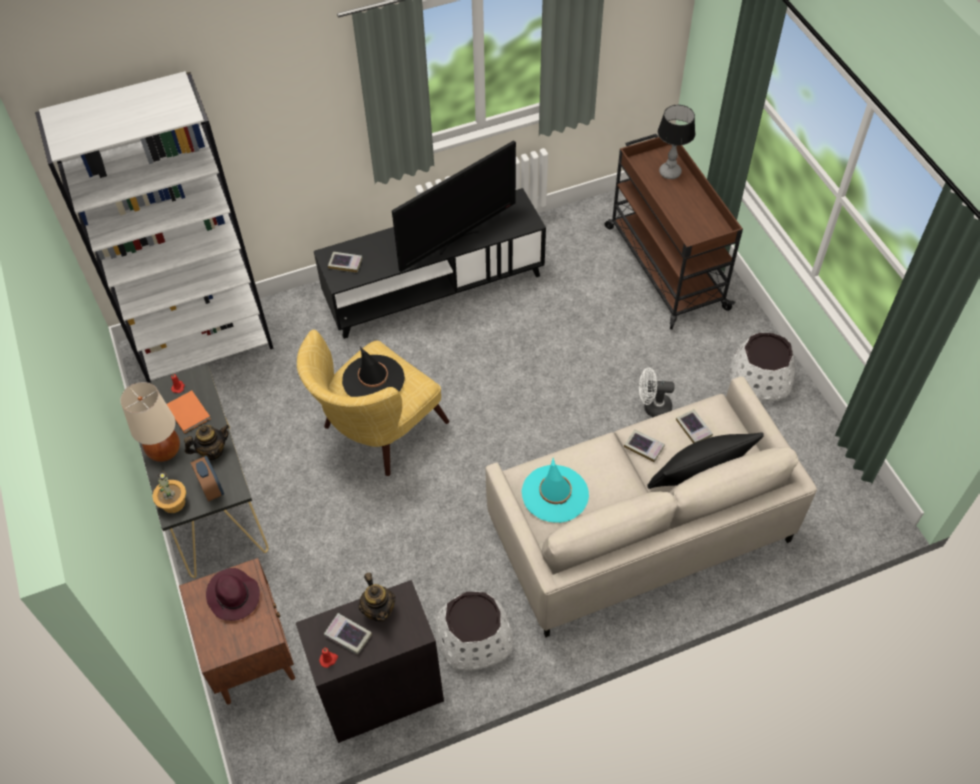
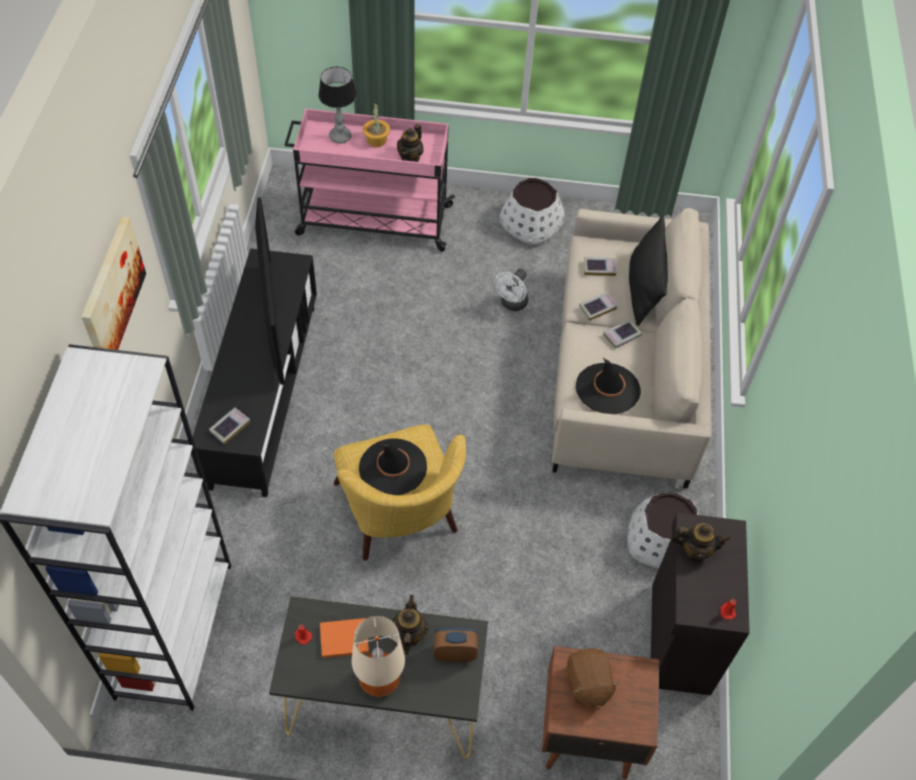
camera: 65 degrees left, 0 degrees up
potted plant [152,471,186,513] -> potted plant moved to [363,103,390,147]
purple hat [206,568,260,621] -> brown plush toy [567,648,620,710]
book [324,613,372,655] -> book moved to [603,320,642,348]
turquoise hat [522,458,589,523] -> black hat [576,358,641,414]
brown cart [604,134,743,330] -> pink cart [285,108,455,252]
none -> picture [81,217,146,350]
none -> teapot [397,124,423,162]

